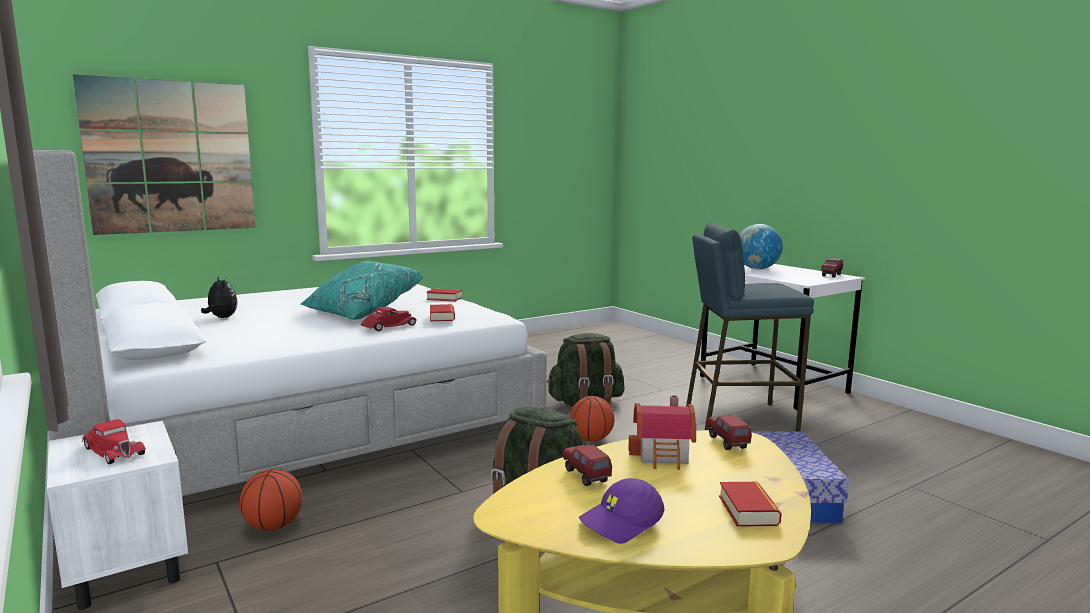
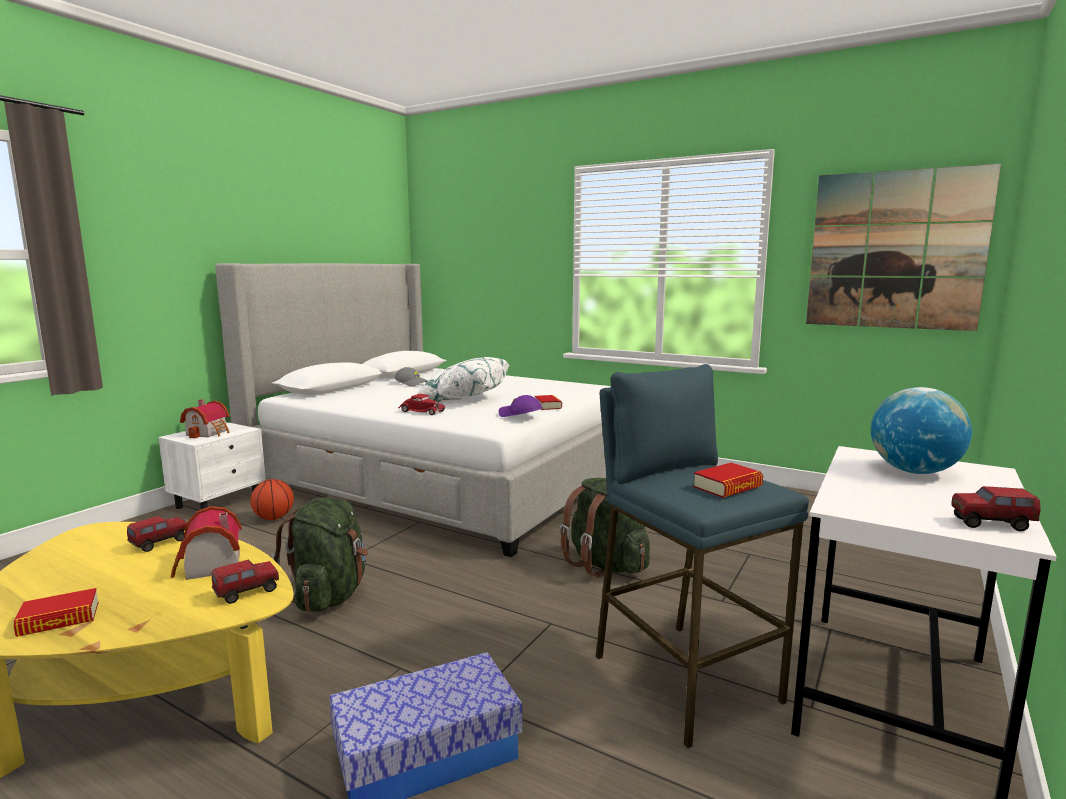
camera: 65 degrees right, 0 degrees up
picture [73,74,256,235] -> picture moved to [806,164,1001,331]
red toy car [82,419,146,464] -> toy house [180,399,230,439]
plush toy [201,276,238,318] -> grey cap [394,367,428,387]
turquoise pillow [300,261,424,320] -> white pillow [416,357,509,402]
book [430,304,455,321] -> book moved to [693,463,763,498]
basketball [570,396,614,441] -> none
purple cap [579,478,664,544] -> purple cap moved to [499,395,542,417]

